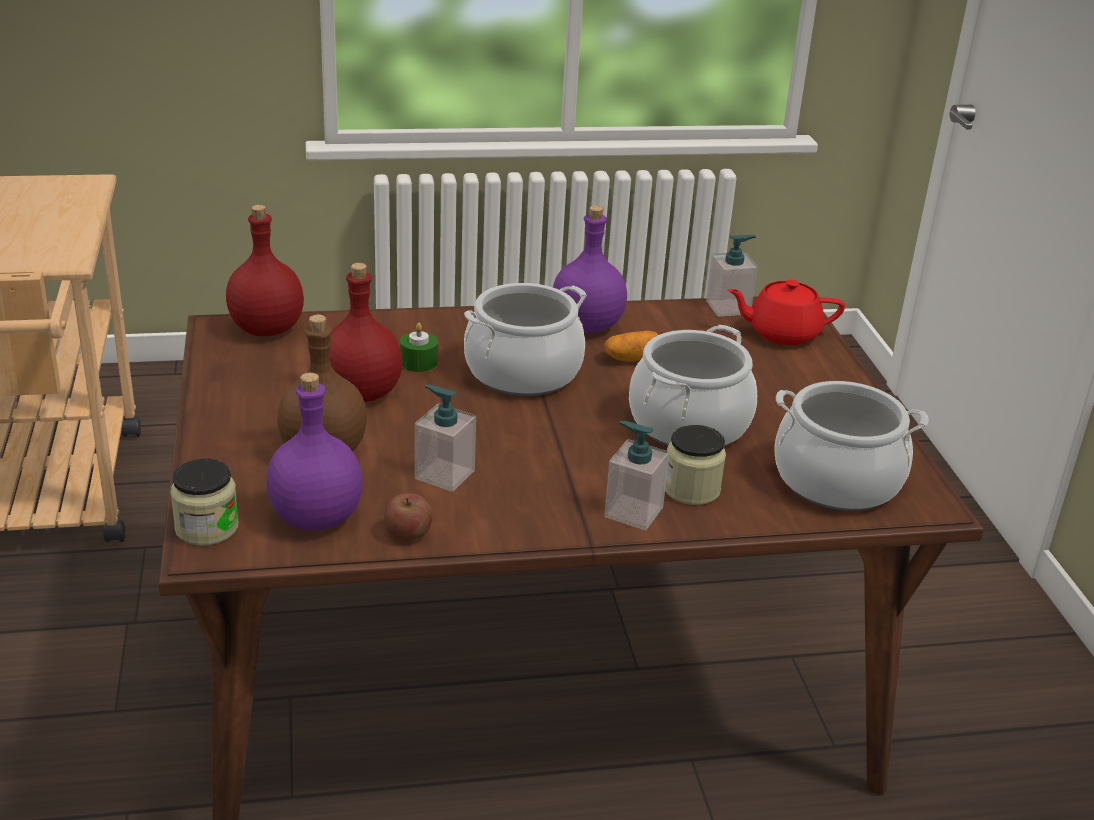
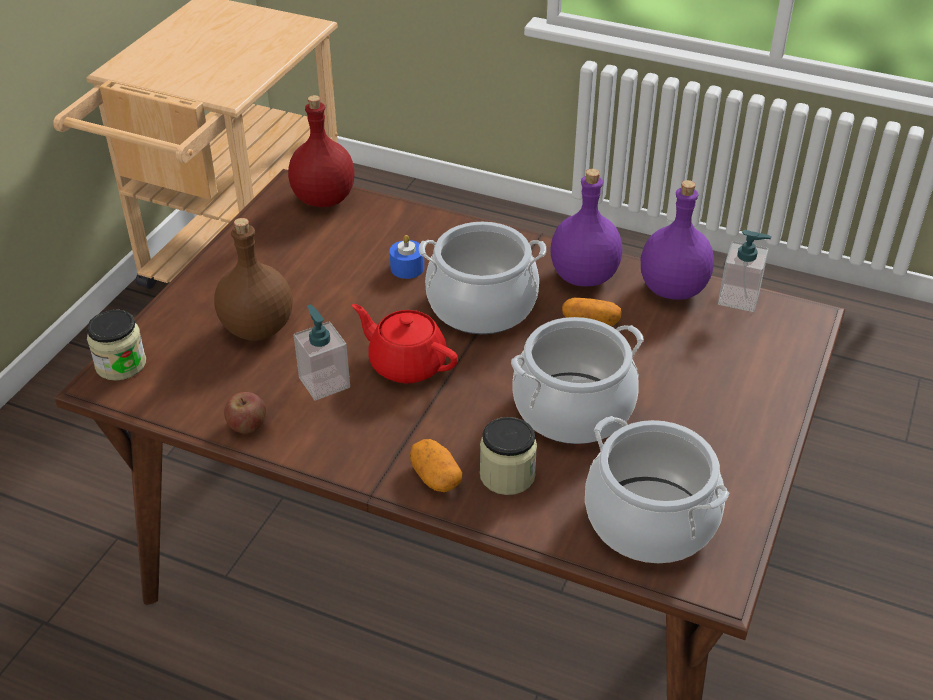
camera: 35 degrees right, 10 degrees up
purple bottle [266,373,363,531] -> purple bottle moved to [641,180,714,300]
red bottle [330,263,403,402] -> none
green candle [400,323,438,372] -> blue candle [390,235,424,279]
soap dispenser [604,421,670,530] -> potato [410,439,462,492]
red teapot [727,280,845,345] -> red teapot moved to [352,304,458,383]

